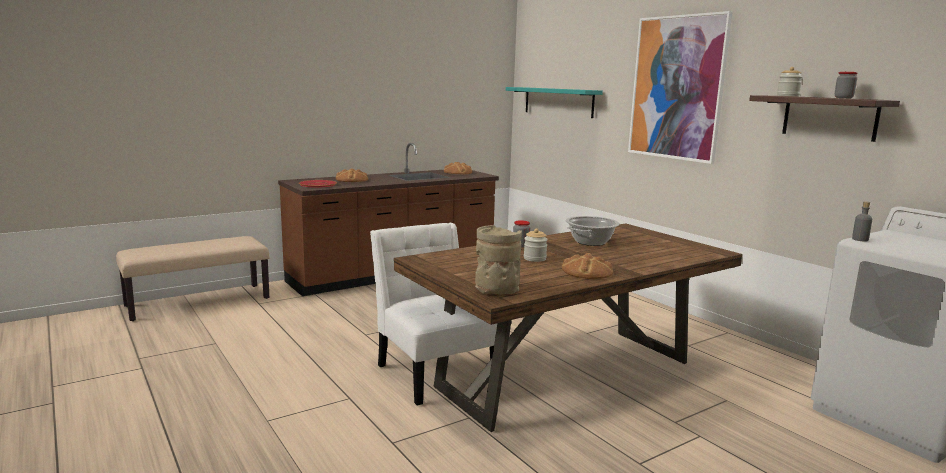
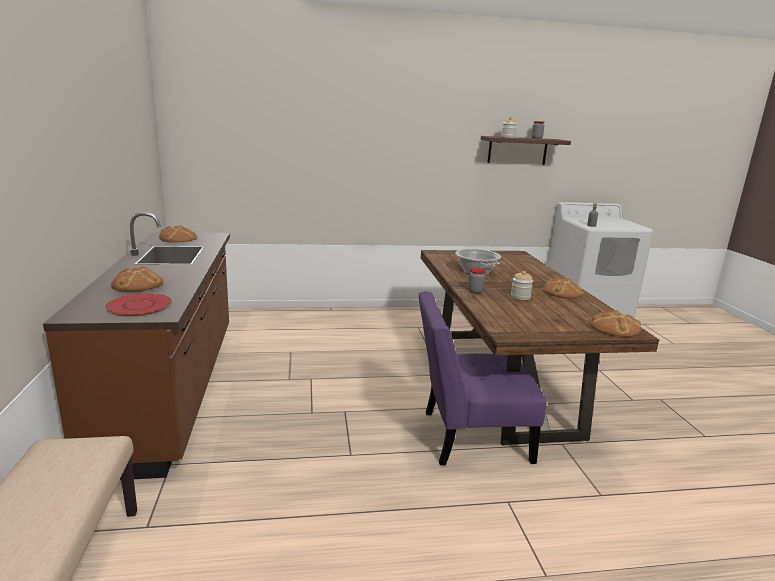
camera: 65 degrees left, 5 degrees up
white chair [370,223,497,406] -> purple chair [418,291,547,465]
beige vase [475,225,522,295] -> bread [589,310,641,337]
turquoise shelf [506,87,603,118] -> none
picture [628,11,733,164] -> none

